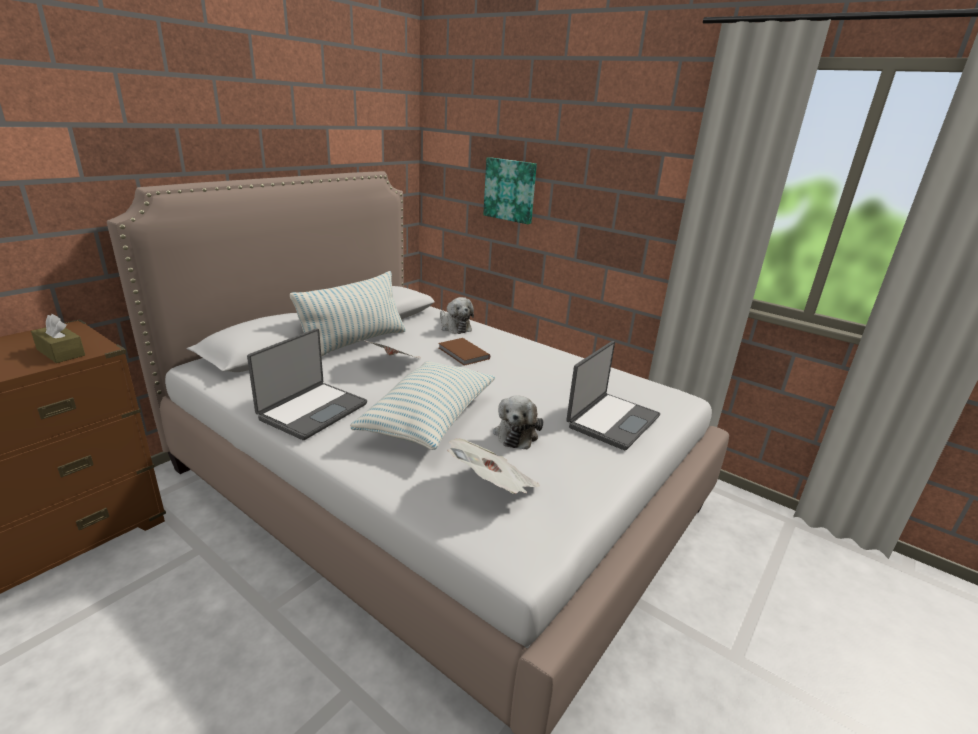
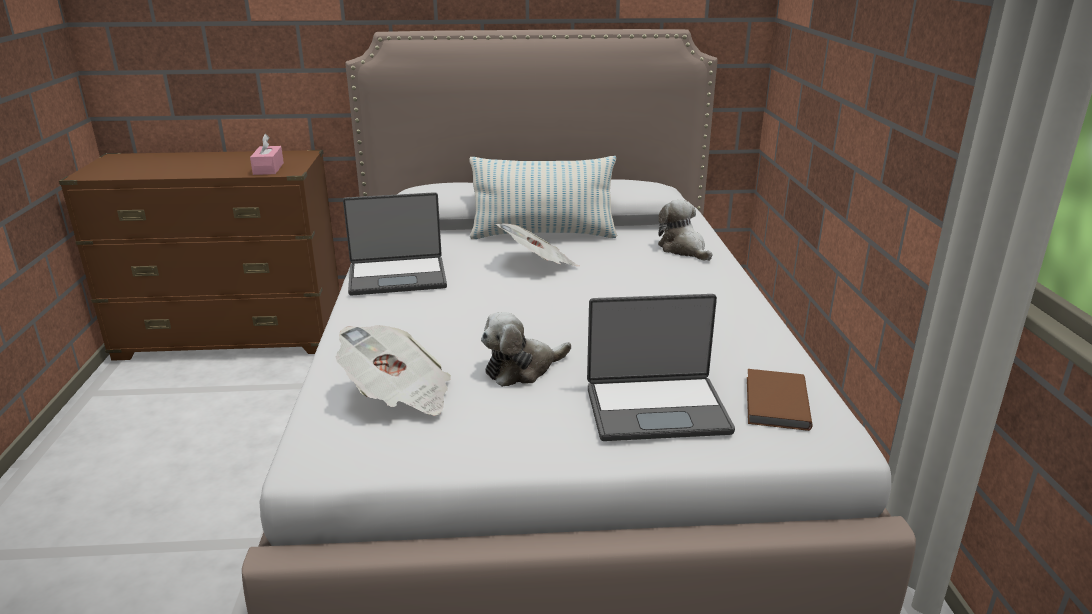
camera: 50 degrees right, 0 degrees up
brown tissue box [31,314,85,363] -> pink tissue box [250,134,284,175]
pillow [350,361,496,450] -> none
brown book [439,338,490,366] -> brown book moved to [747,369,812,431]
plush toy [440,297,474,334] -> plush toy turned 135 degrees clockwise [658,200,712,261]
picture [483,157,537,224] -> none

